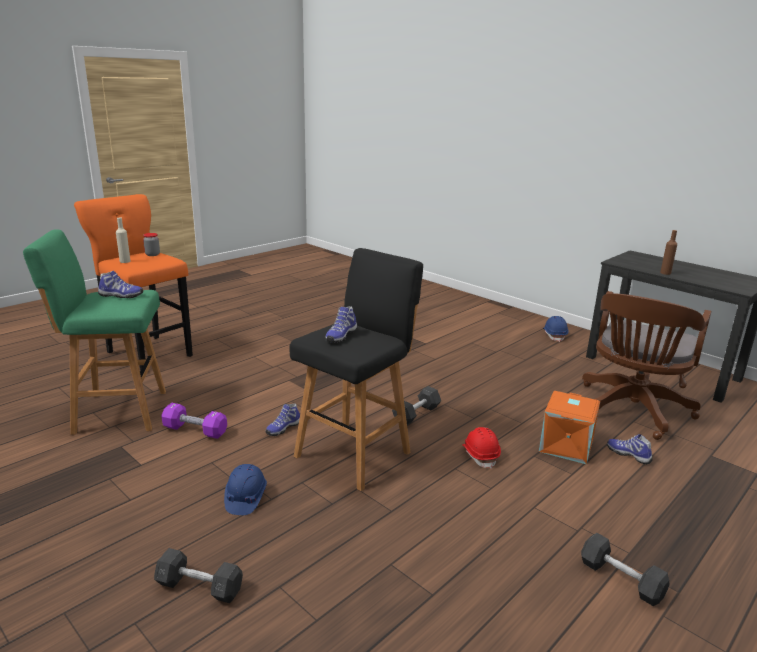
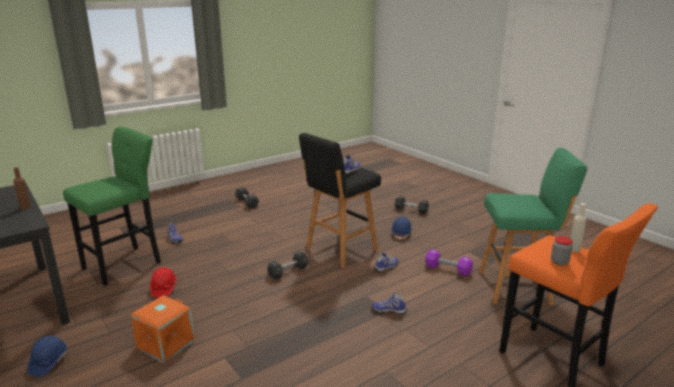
camera: 170 degrees left, 0 degrees up
shoe [98,270,143,298] -> shoe moved to [372,293,407,315]
red hard hat [462,427,501,469] -> red hard hat moved to [150,267,177,298]
orange storage box [539,391,600,464] -> orange storage box moved to [131,295,195,363]
brown office chair [582,291,711,440] -> green stool [63,127,161,286]

